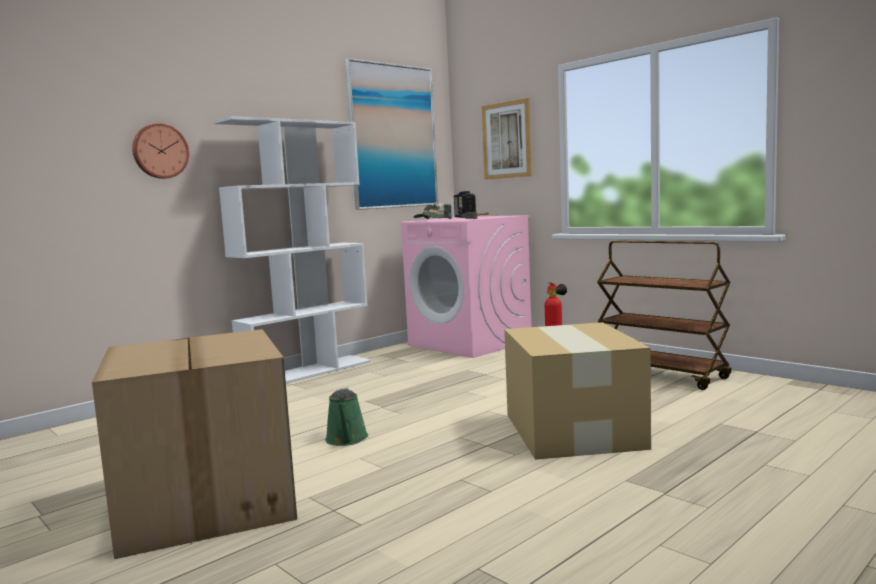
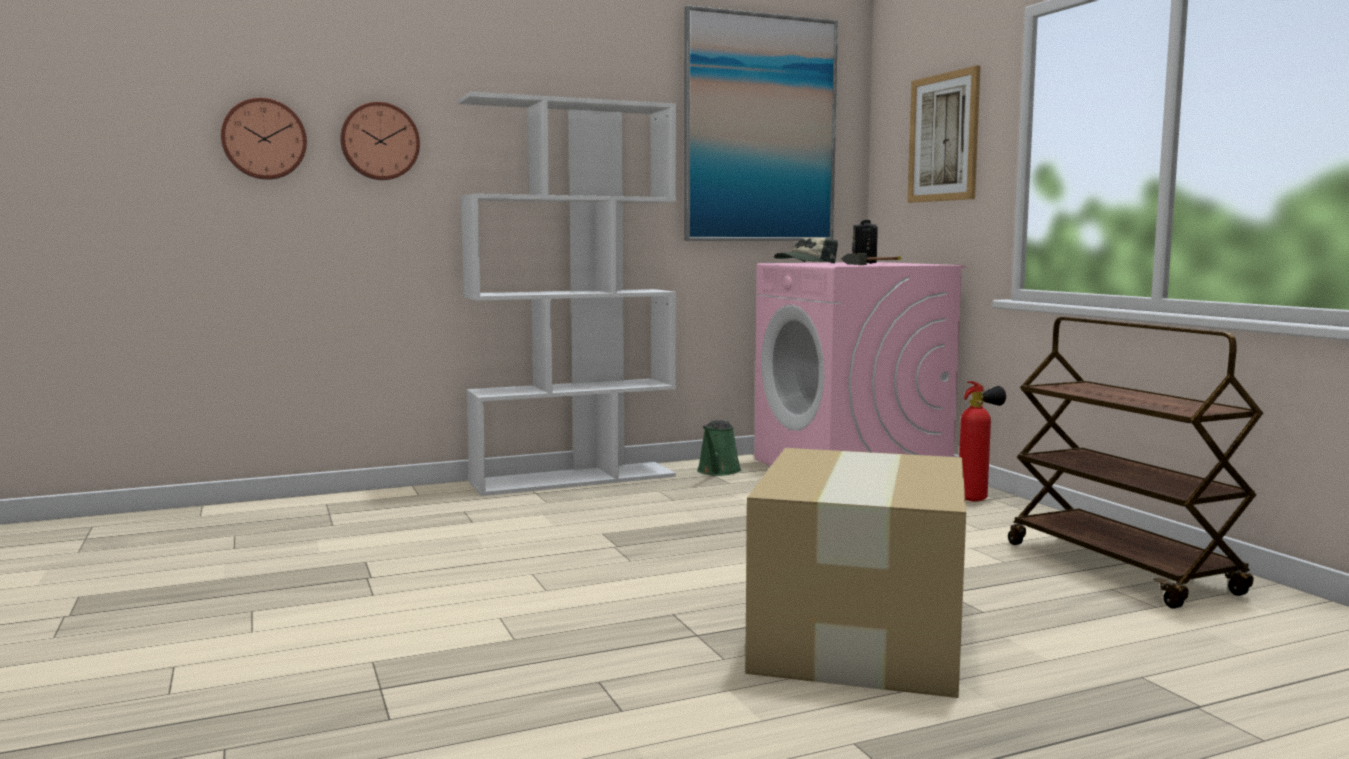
camera: 20 degrees right, 0 degrees up
cardboard box [92,329,297,559] -> none
green watering can [325,388,368,446] -> green watering can moved to [697,420,741,476]
none -> wall clock [221,98,307,180]

